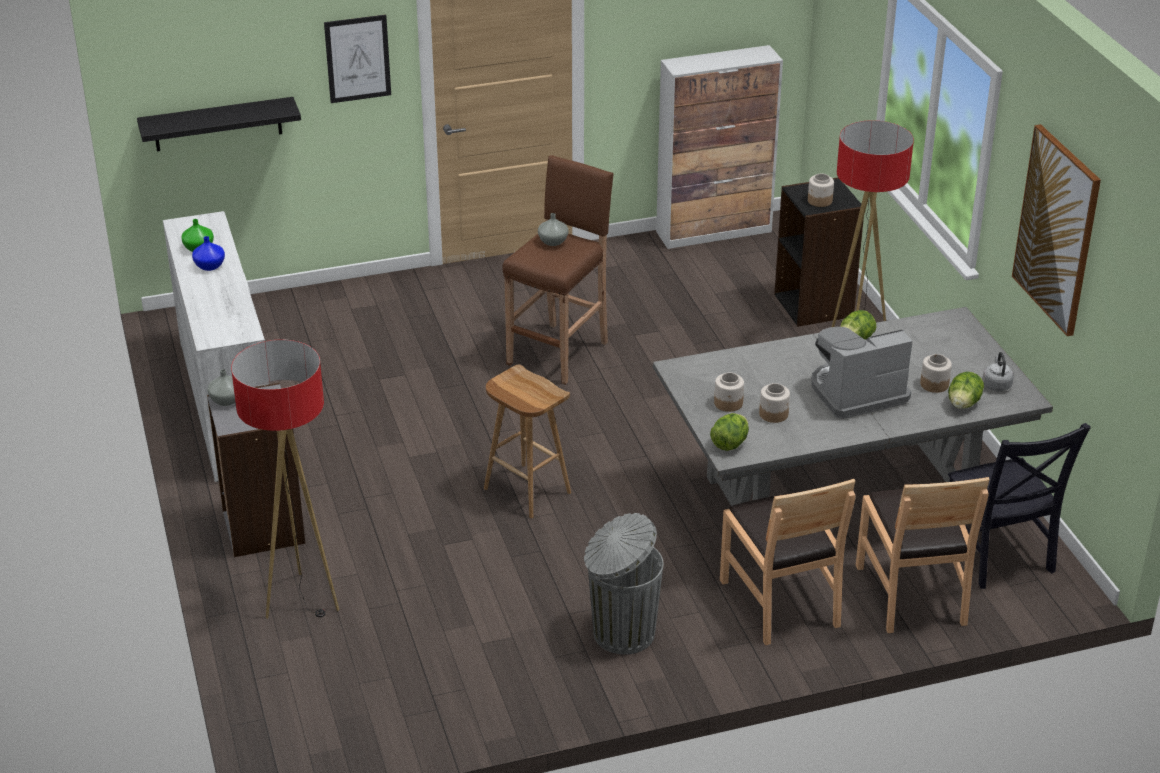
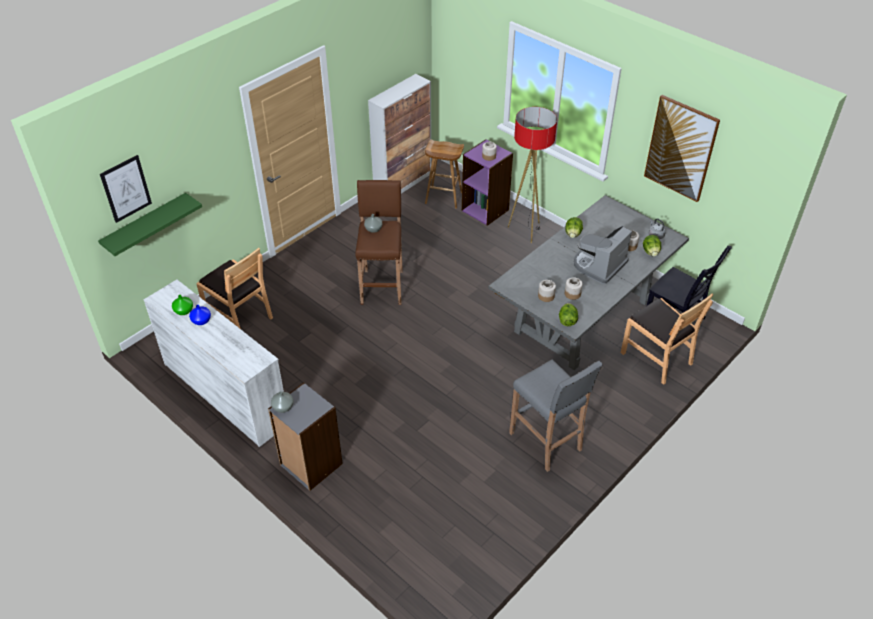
camera: 30 degrees left, 10 degrees up
black shelf [137,97,301,152] -> green shelf [98,193,202,256]
floor lamp [231,340,339,619] -> none
picture [324,15,391,103] -> picture moved to [100,155,152,223]
brown stool [484,364,571,518] -> brown stool moved to [425,140,464,209]
grey trash can [584,513,664,654] -> grey stool [509,360,603,472]
brown chair [720,479,855,645] -> brown chair moved to [196,248,273,329]
black bookcase [774,177,864,327] -> purple bookcase [462,139,513,226]

